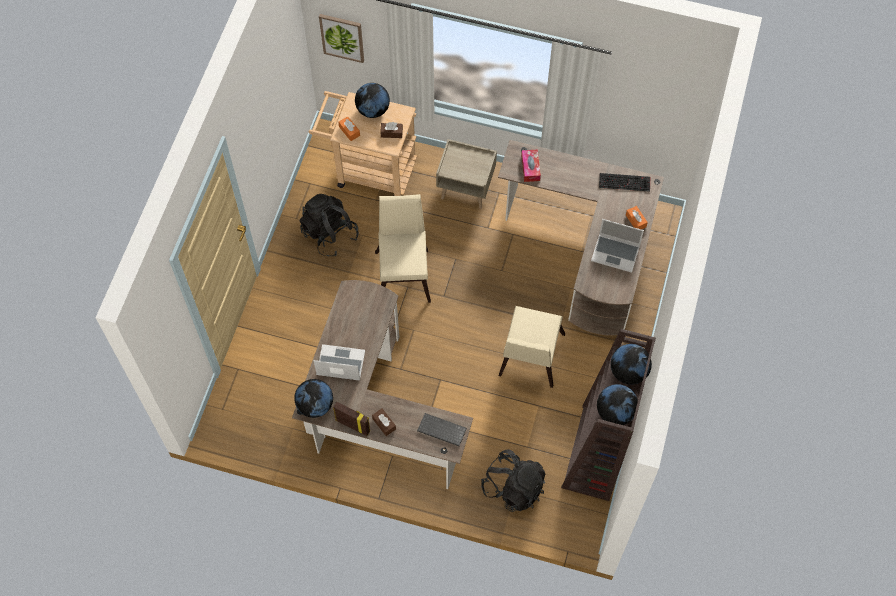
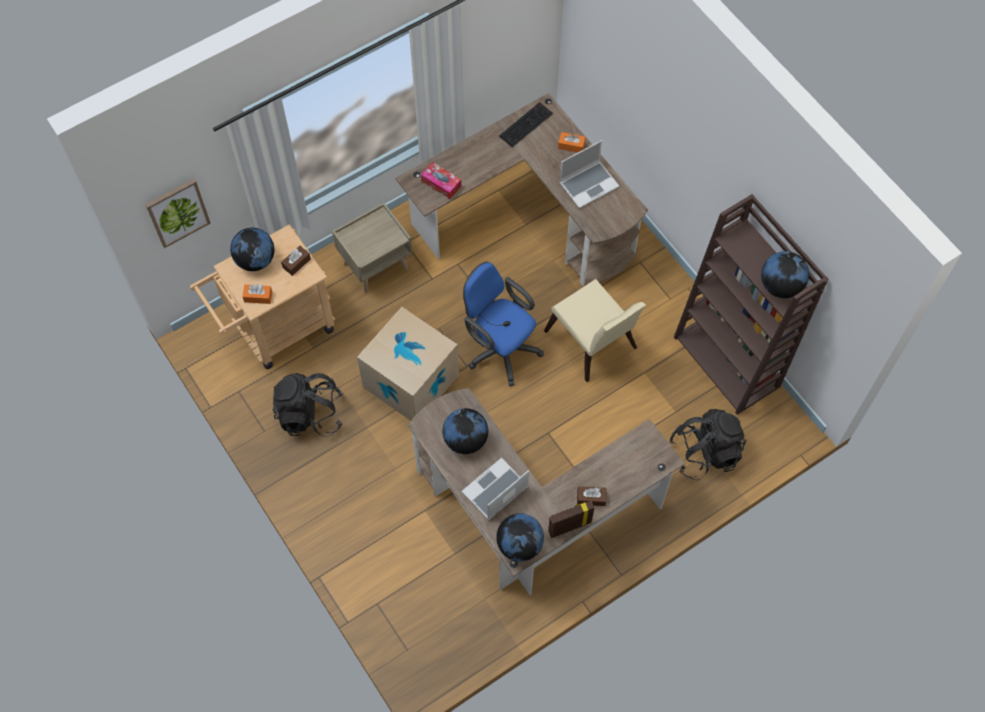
camera: 50 degrees left, 0 degrees up
beige chair [375,194,431,303] -> cardboard box [357,307,459,421]
keyboard [417,413,467,446] -> none
globe [611,344,652,385] -> globe moved to [443,408,488,454]
none -> blue office chair [463,262,544,386]

